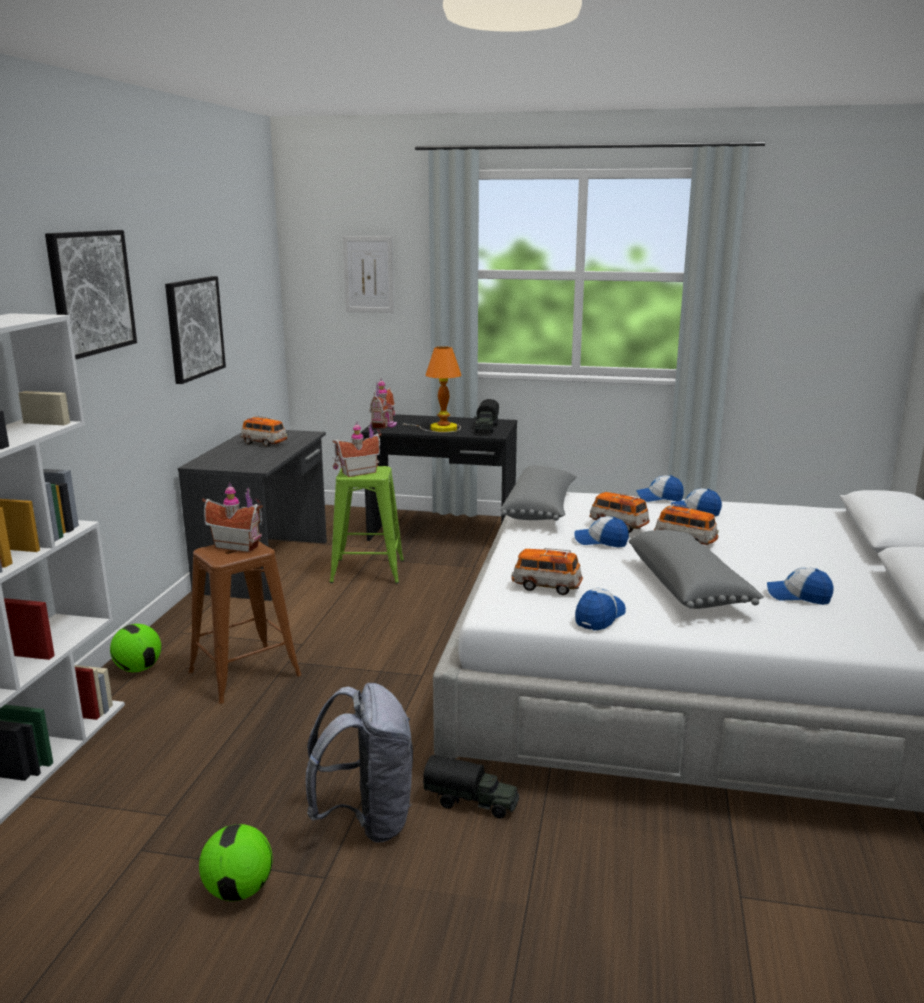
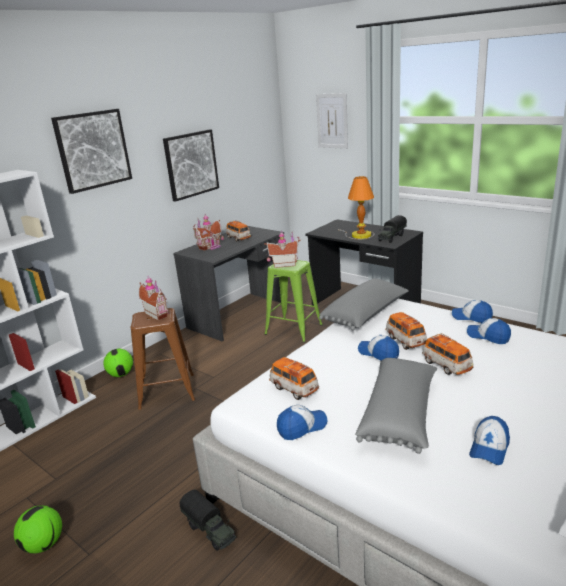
camera: 30 degrees right, 5 degrees up
grey backpack [305,683,413,842] -> none
toy house [370,378,397,429] -> toy house moved to [193,214,224,251]
cap [767,567,834,605] -> cap turned 105 degrees counterclockwise [469,416,510,465]

